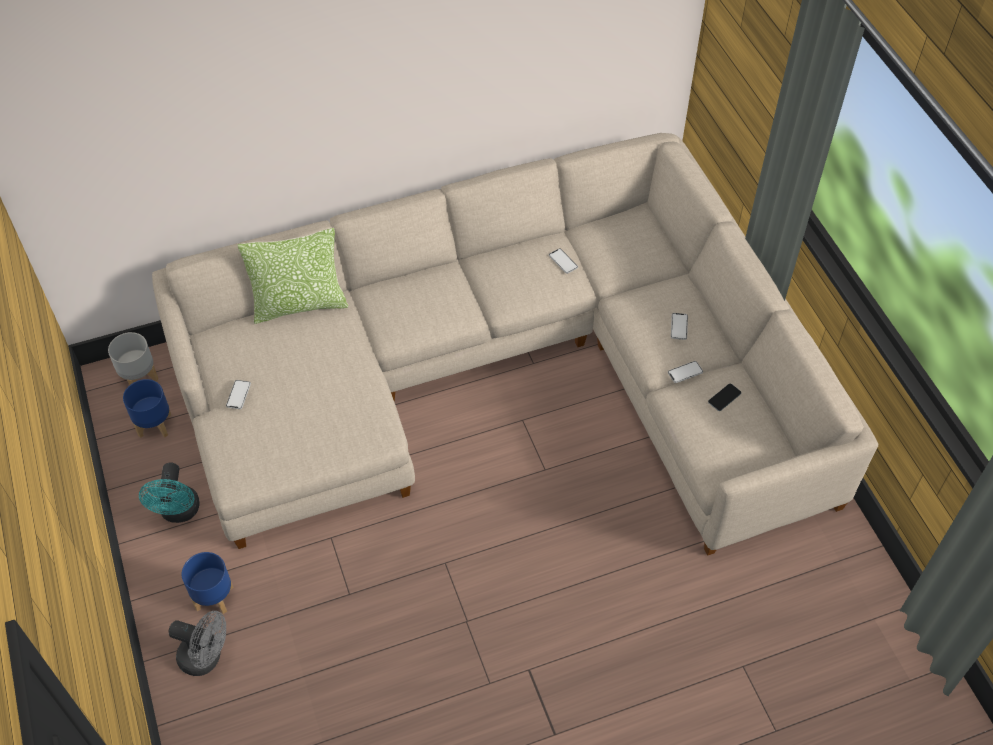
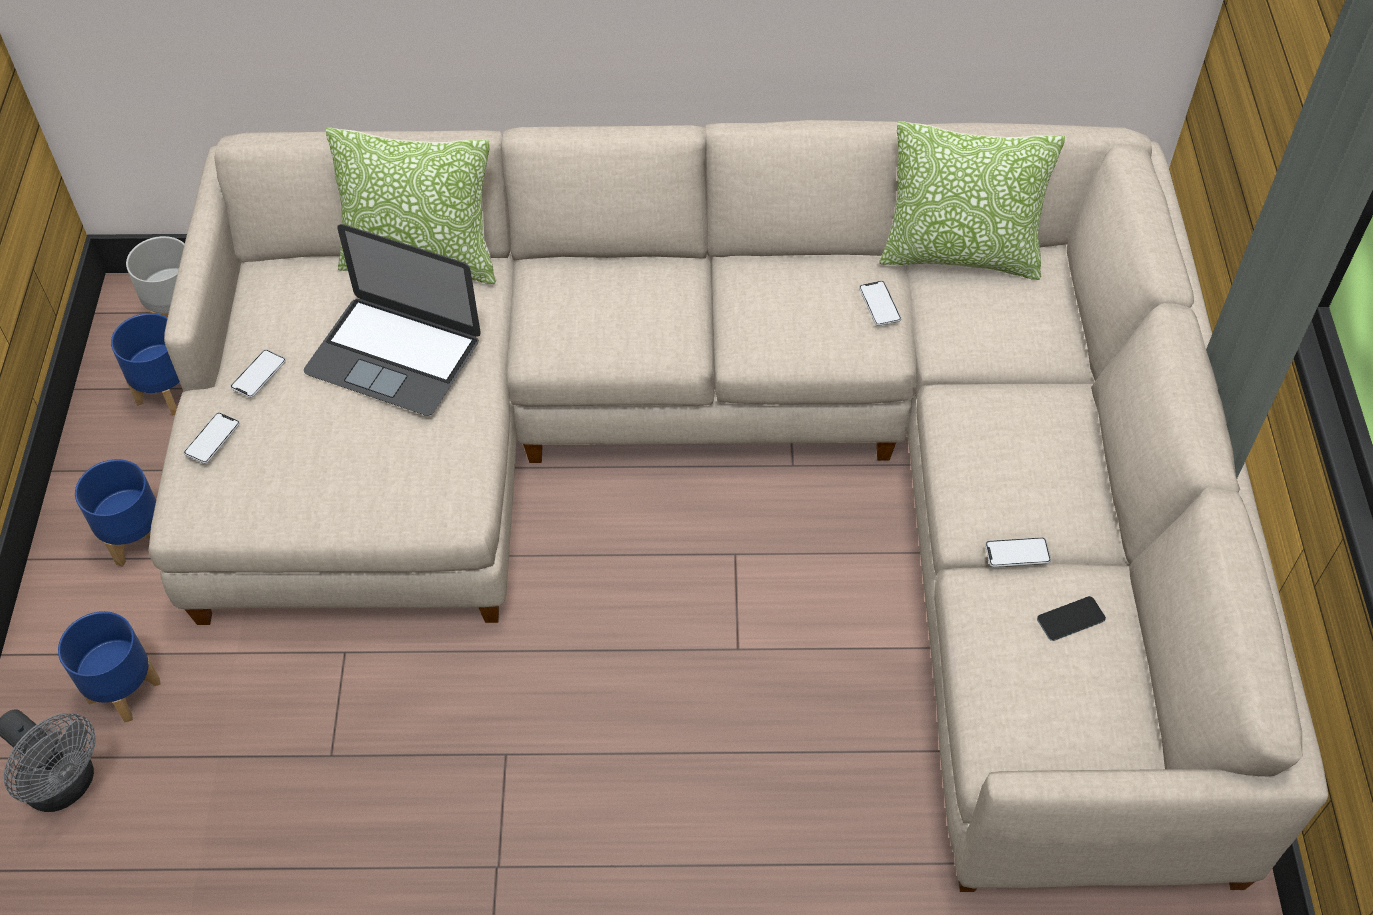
camera: 20 degrees right, 0 degrees up
turquoise fan [139,462,200,523] -> blue planter [75,459,156,567]
phone [671,313,688,340] -> phone moved to [184,413,240,464]
none -> laptop [304,224,481,416]
none -> pillow [879,121,1065,280]

